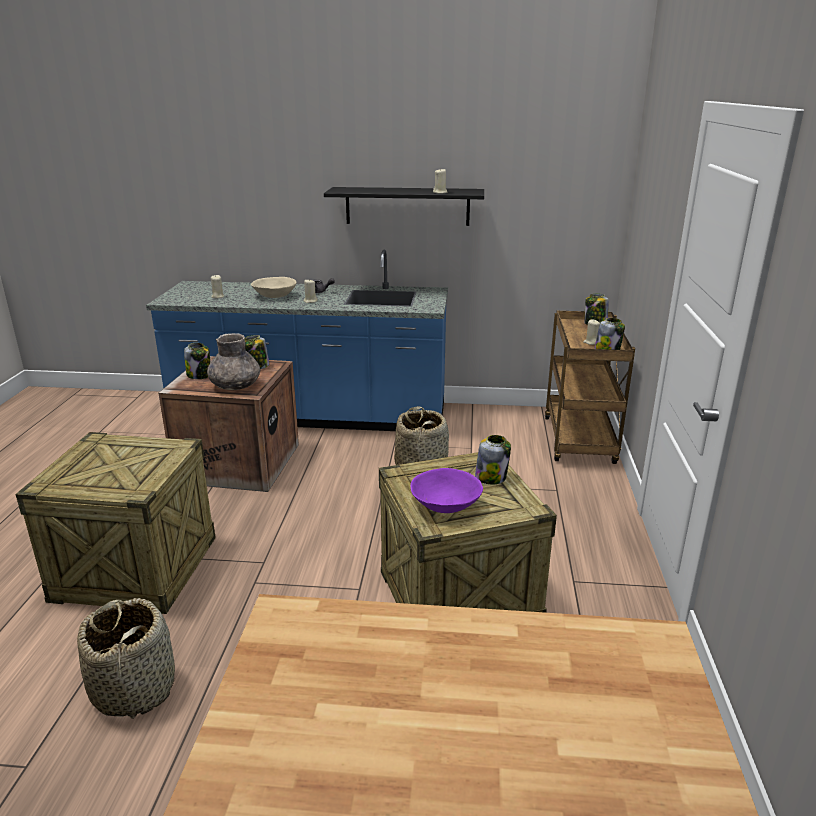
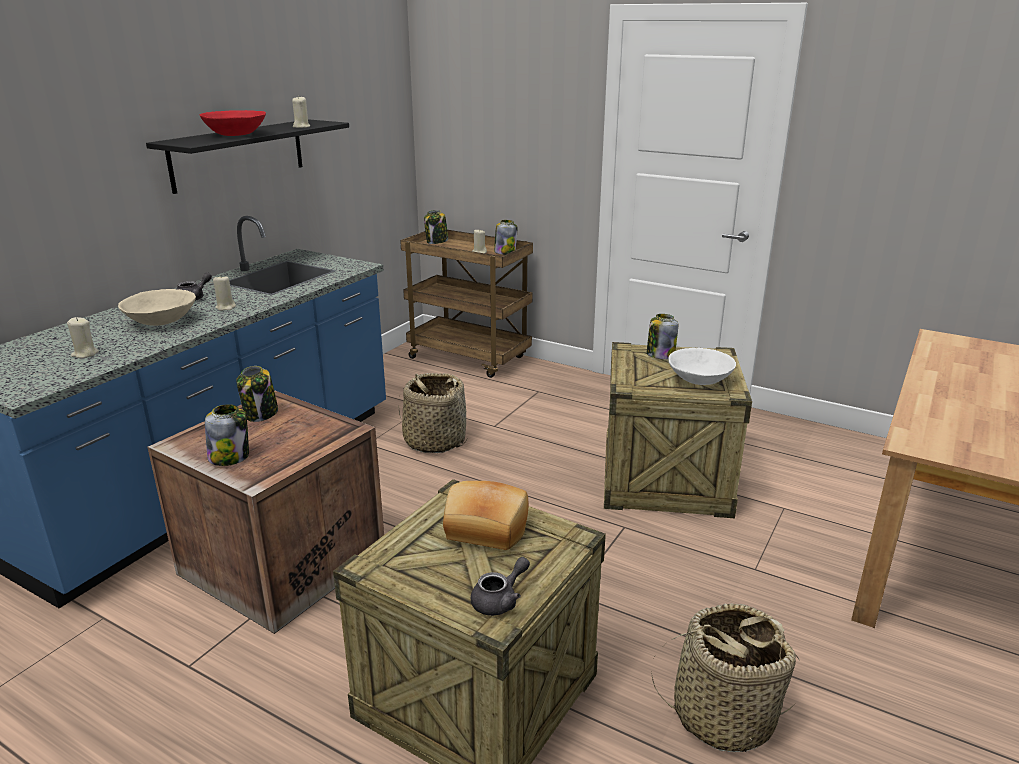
camera: 65 degrees left, 0 degrees up
grey vase [207,333,260,390] -> none
purple bowl [411,468,483,513] -> white bowl [668,348,736,385]
none -> red bowl [200,110,266,136]
none -> bread [443,481,529,550]
none -> grey teapot [471,557,530,616]

